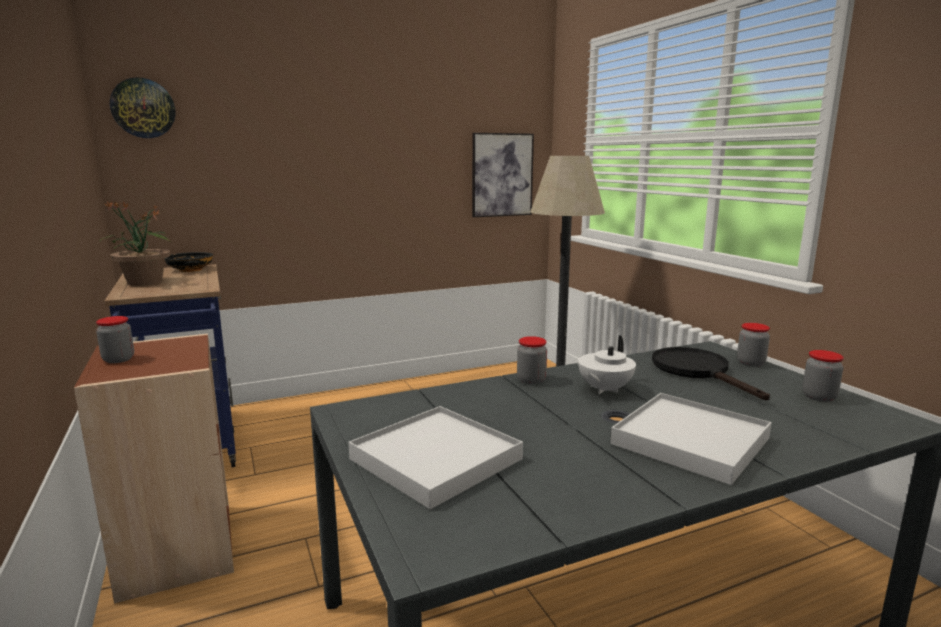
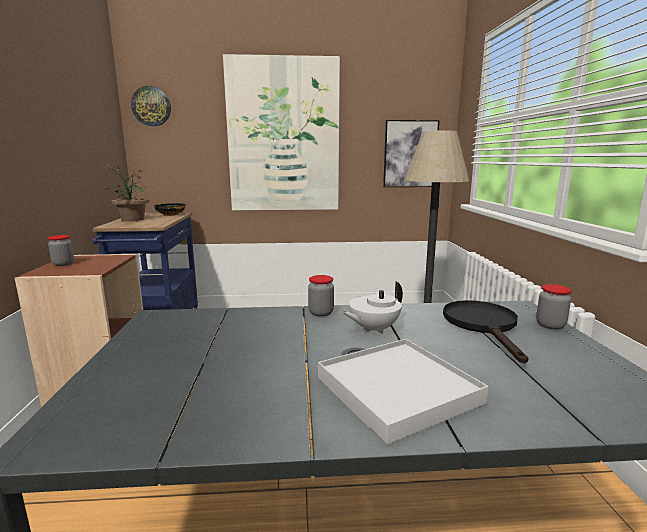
camera: 20 degrees right, 0 degrees up
white tray [348,406,523,509] -> none
jar [803,350,844,402] -> none
none -> picture [223,54,340,210]

